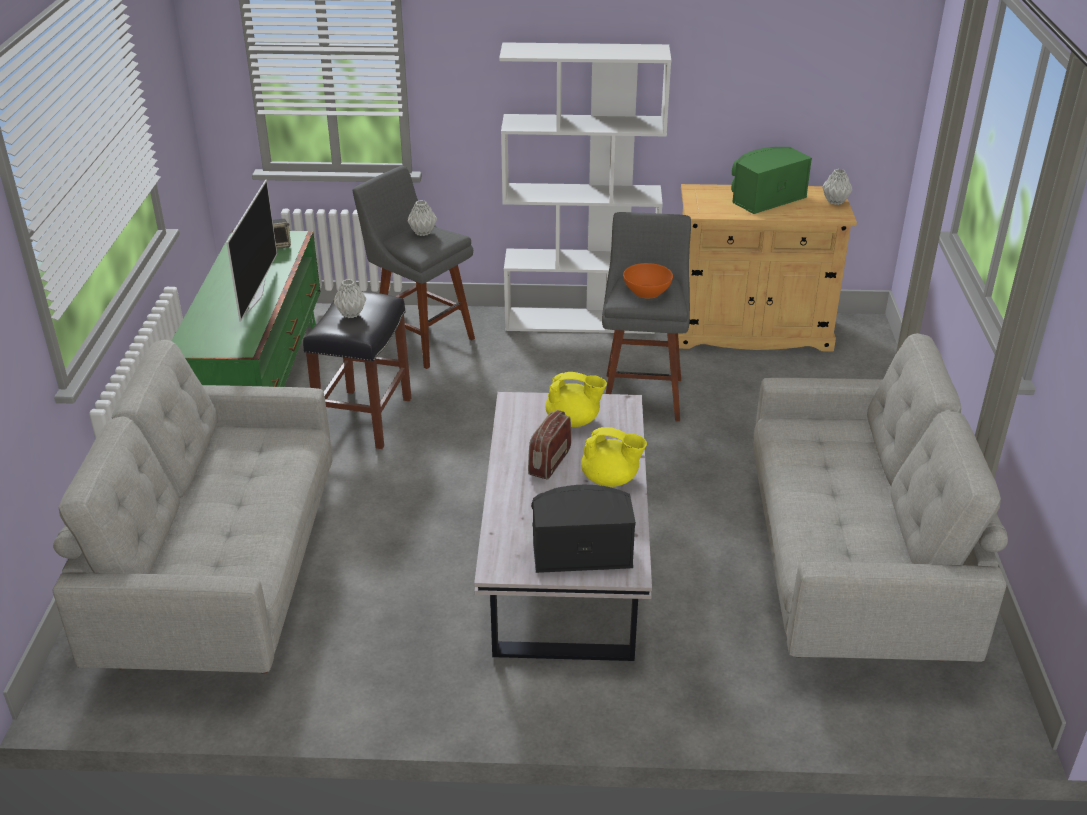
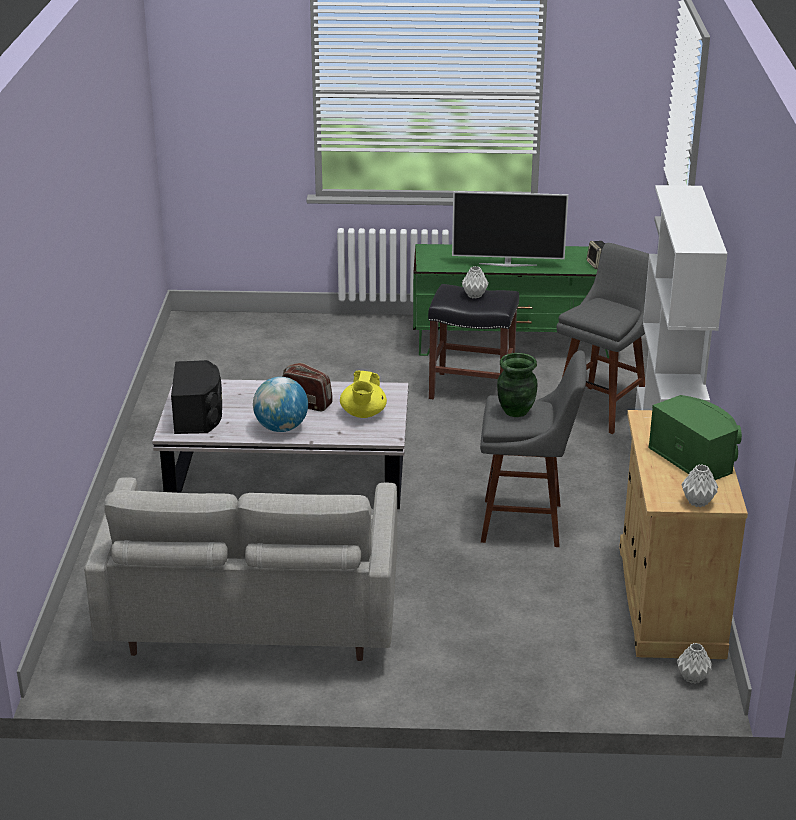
camera: 90 degrees right, 5 degrees down
grey sofa [53,340,332,674] -> none
grey vase [408,200,437,236] -> grey vase moved to [677,643,712,684]
yellow teapot [581,427,647,487] -> globe [253,377,308,432]
orange bowl [623,263,673,298] -> green vase [497,353,537,417]

